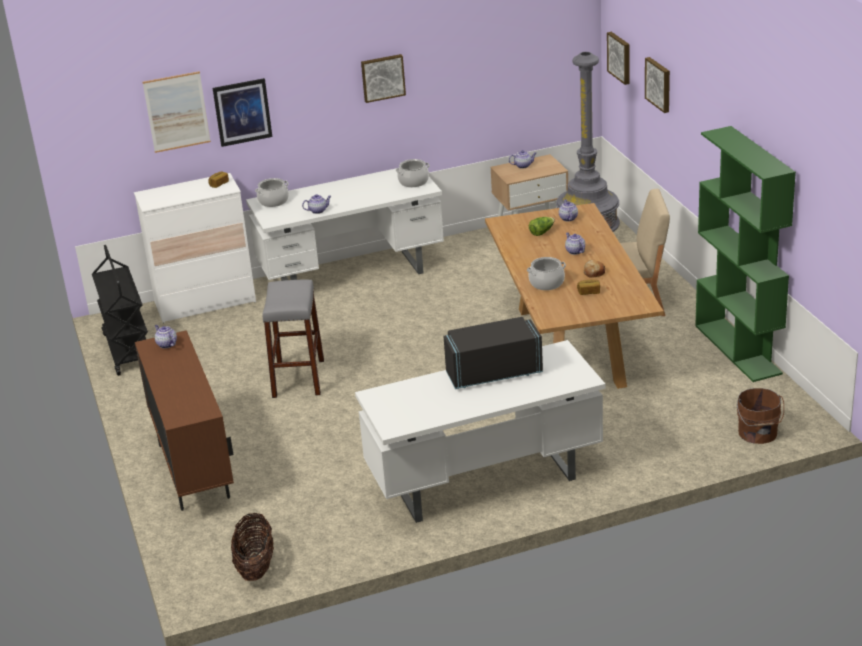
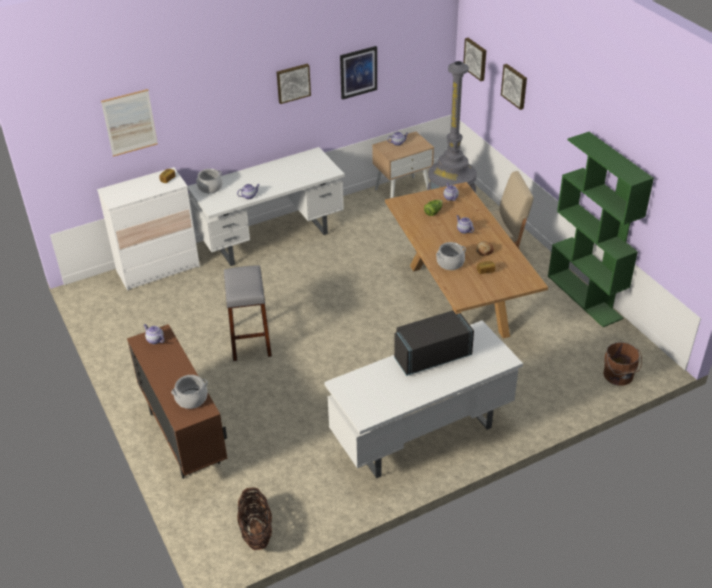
camera: 10 degrees left, 10 degrees up
black cart [92,245,148,376] -> none
picture [213,78,272,147] -> picture moved to [340,46,377,100]
cooking pot [395,159,430,187] -> cooking pot moved to [171,375,208,409]

